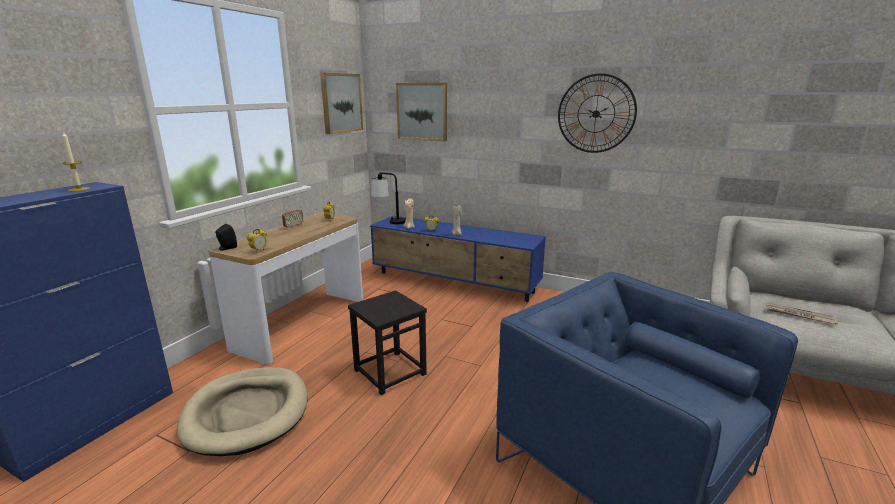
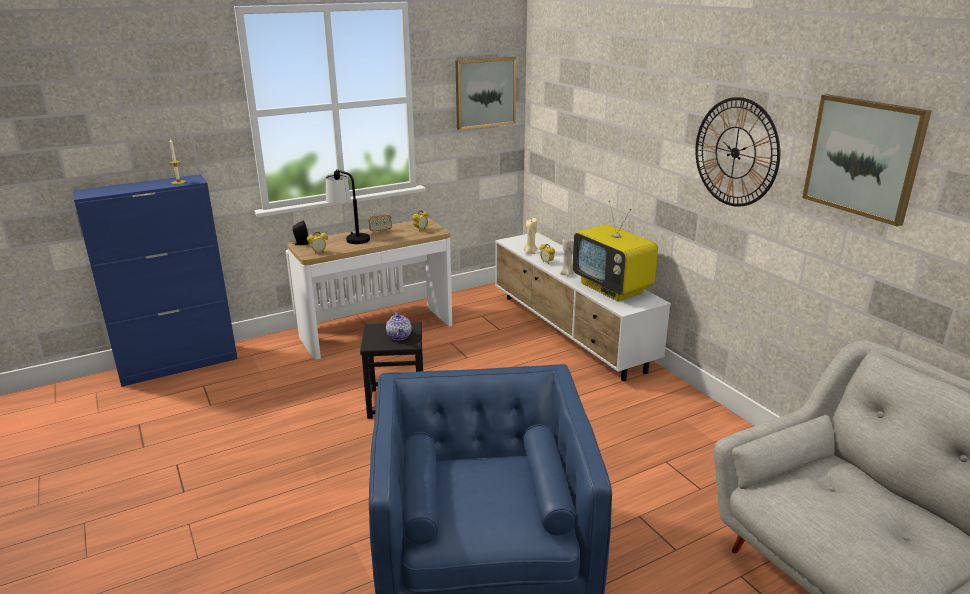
camera: 35 degrees right, 5 degrees up
beige dog bed [177,367,308,456] -> none
blue tv stand [370,216,546,302] -> white tv stand [495,232,671,381]
table lamp [371,172,406,224] -> table lamp moved to [326,169,370,244]
picture [396,83,447,141] -> picture moved to [802,94,931,227]
newspaper [766,303,838,325] -> none
none -> teapot [386,312,412,340]
none -> television [572,200,658,301]

